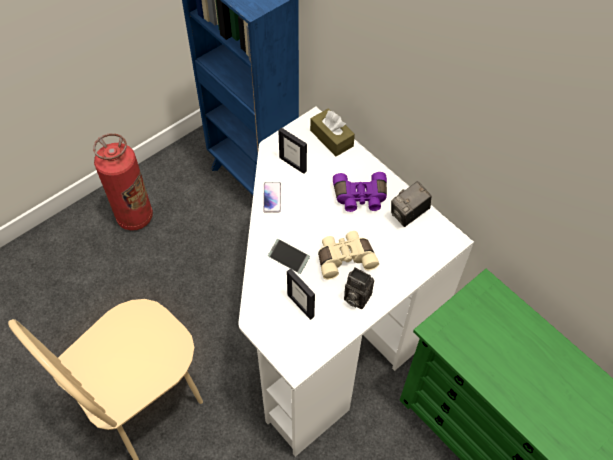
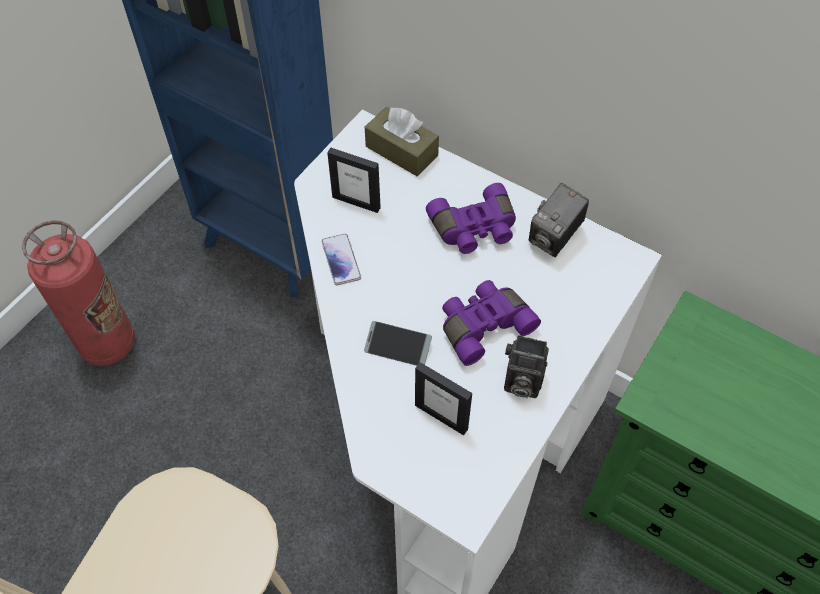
camera: 15 degrees left, 0 degrees up
beige binoculars [318,231,379,280] -> purple binoculars [442,280,541,366]

